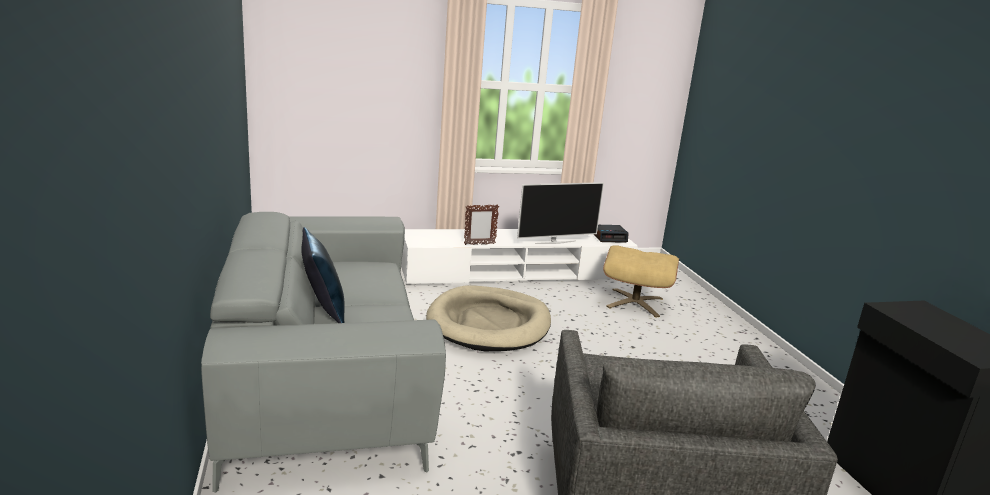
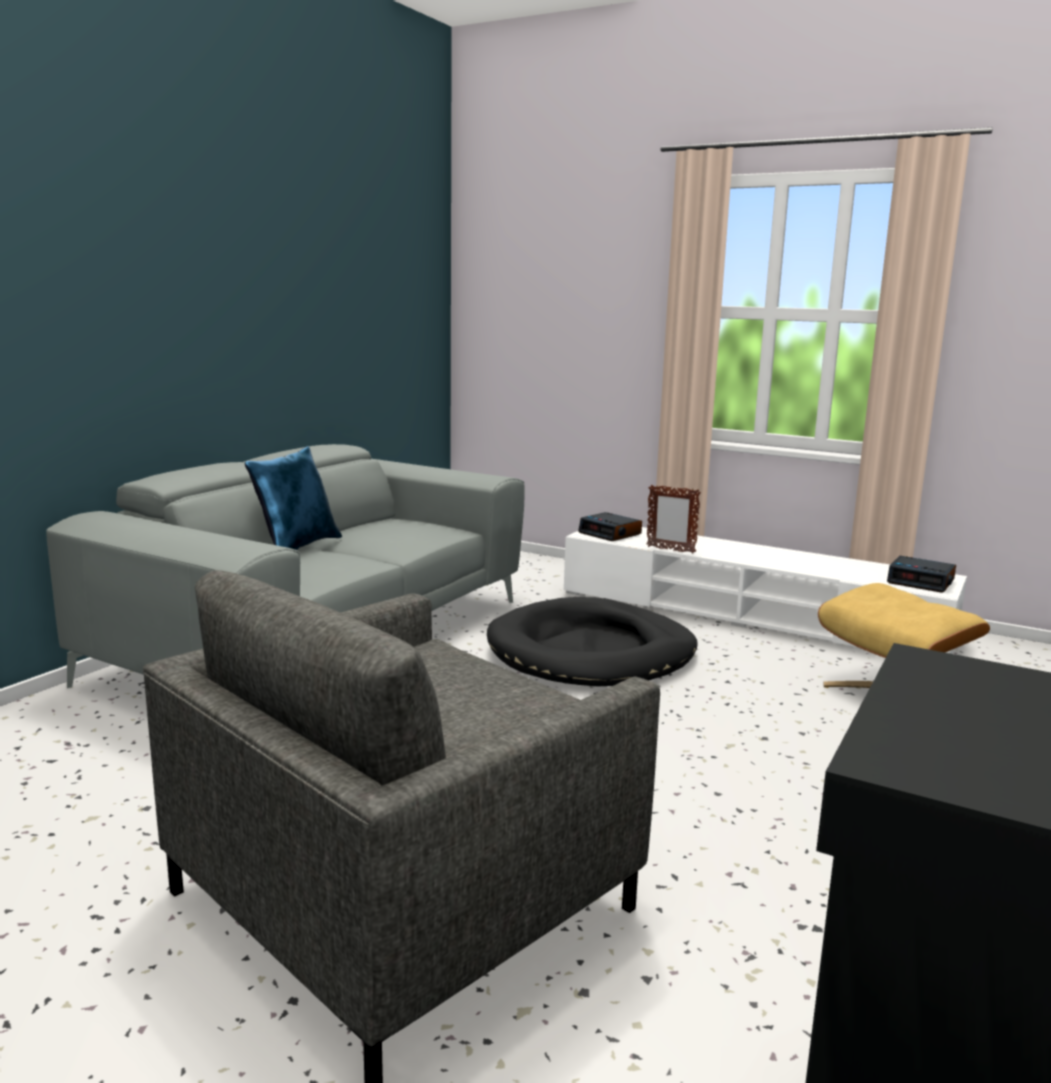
camera: 45 degrees right, 5 degrees down
beige dog bed [426,286,551,351] -> black dog bed [487,597,698,687]
television [517,182,604,244] -> none
none -> alarm clock [578,512,642,541]

